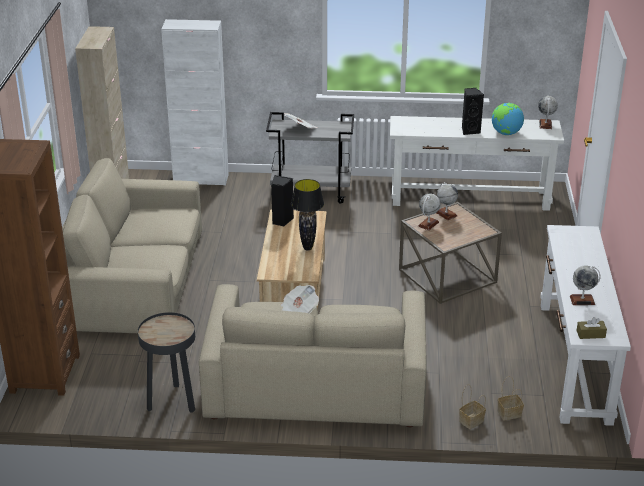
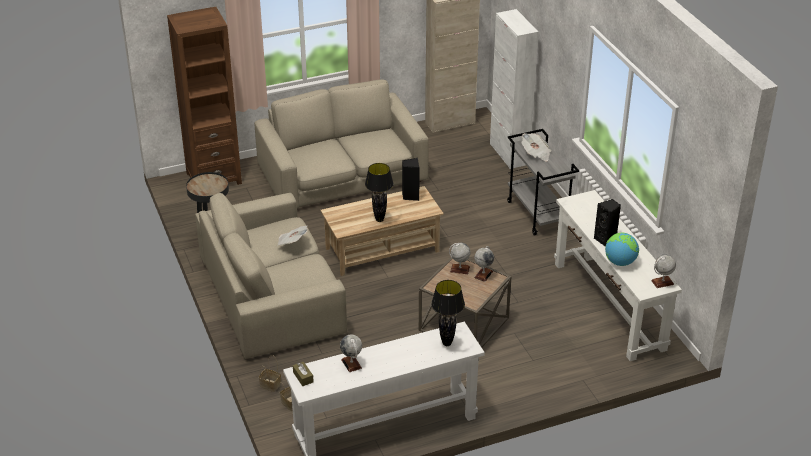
camera: 65 degrees right, 5 degrees up
none -> black table lamp [431,280,465,346]

